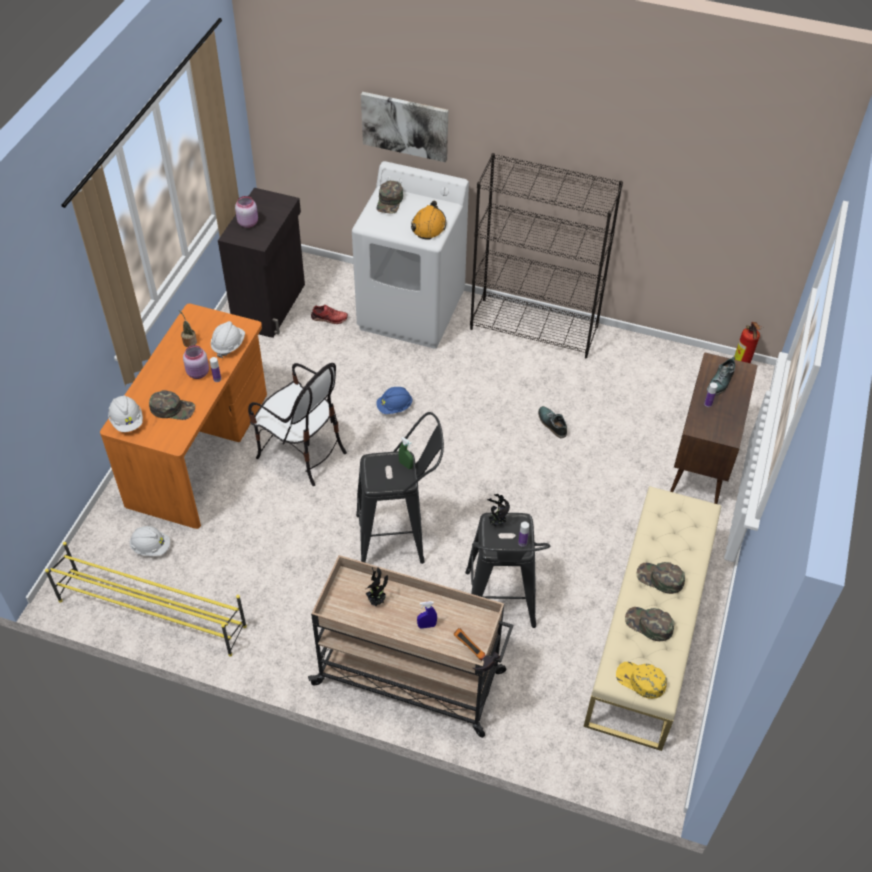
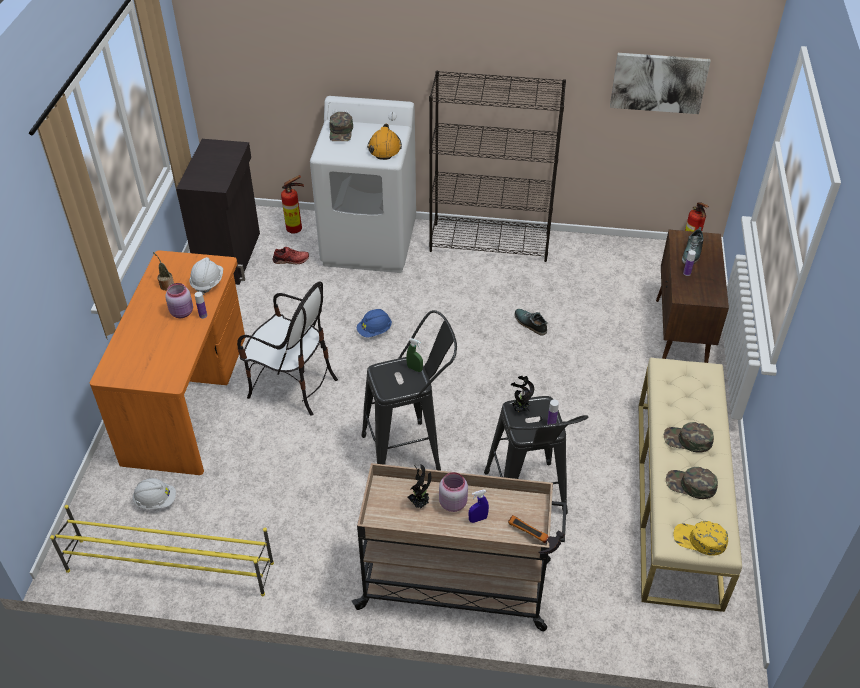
camera: 10 degrees left, 5 degrees down
white hard hat [108,395,143,432] -> none
green cap [149,390,195,420] -> none
pink jar [235,196,258,228] -> pink jar moved to [439,472,468,512]
picture [361,92,448,162] -> picture moved to [610,53,711,114]
none -> fire extinguisher [281,175,304,234]

